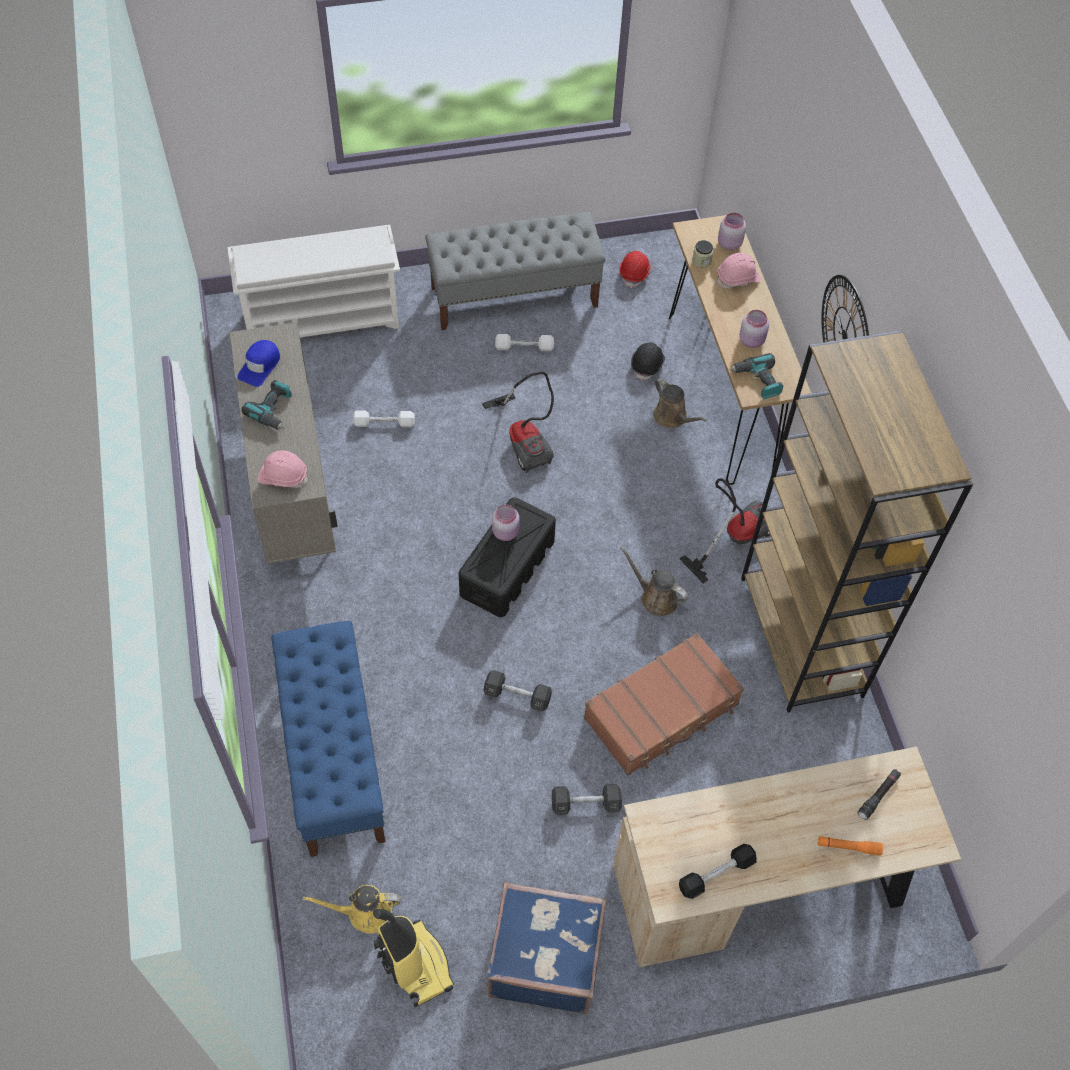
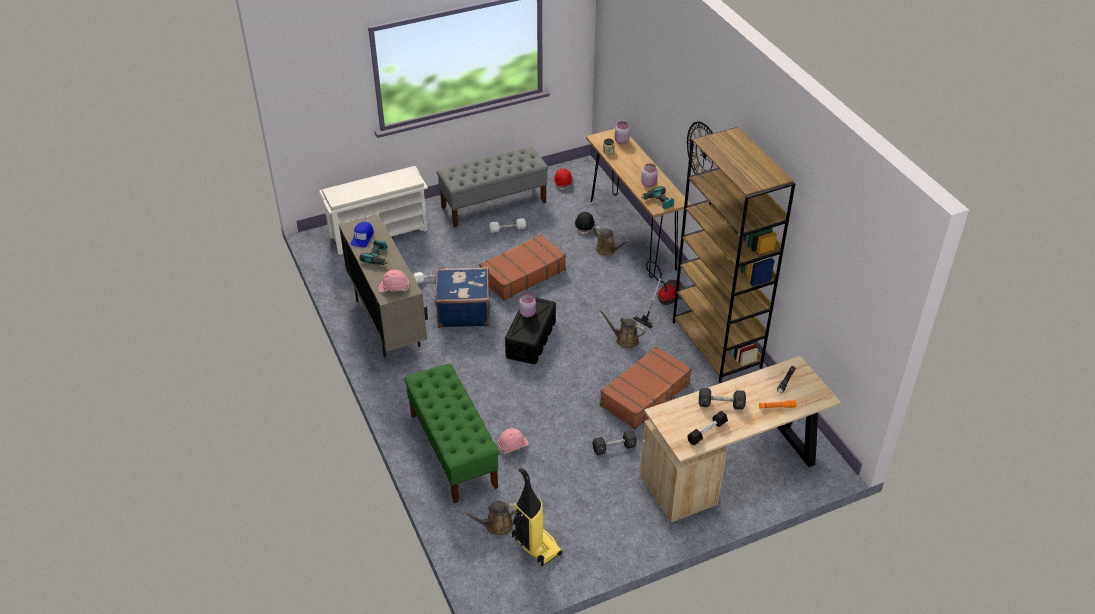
camera: 10 degrees left, 15 degrees down
blue bench [272,621,386,857] -> green bench [404,363,499,504]
yellow watering can [303,885,400,934] -> brown watering can [460,501,516,535]
vacuum cleaner [482,371,554,473] -> brown suitcase [479,234,566,301]
black dumbbell [484,670,552,712] -> black dumbbell moved to [699,388,746,410]
blue suitcase [486,882,606,1014] -> blue suitcase moved to [435,267,490,328]
pink hard hat [717,253,761,288] -> pink hard hat moved to [498,428,529,454]

